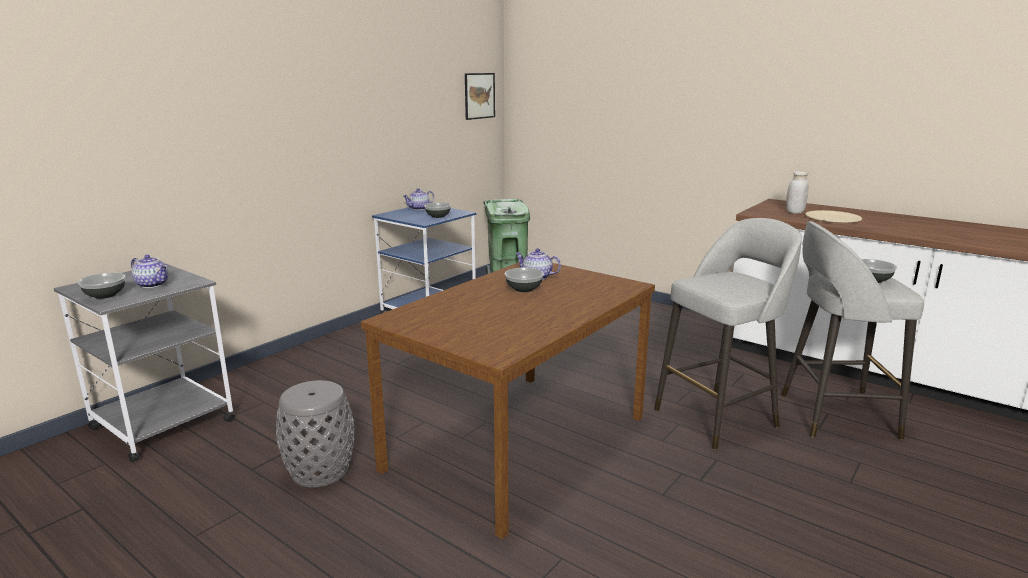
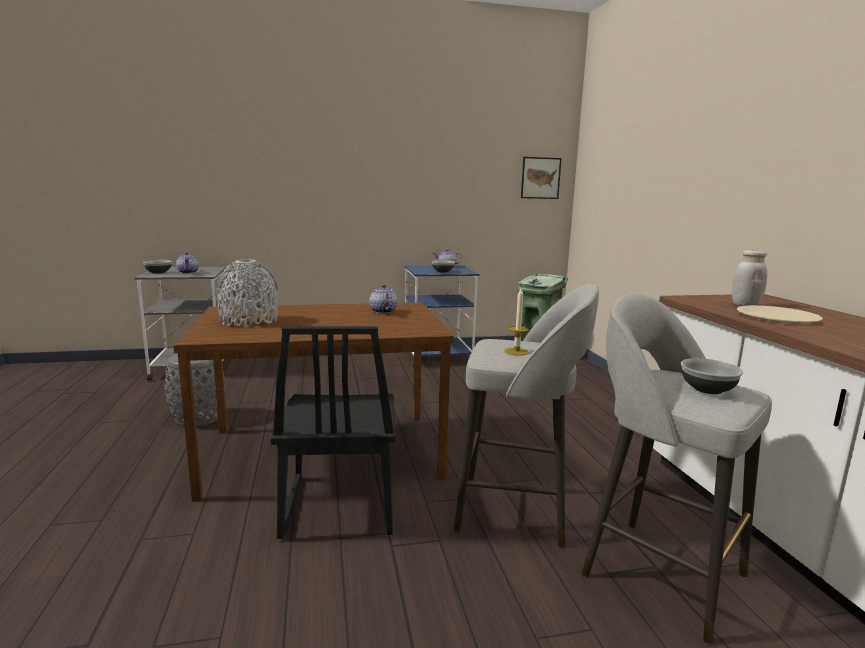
camera: 40 degrees right, 5 degrees down
bowl [505,268,544,292] -> none
none -> grey vase [216,259,278,327]
none -> black chair [270,326,396,539]
none -> candle [505,288,529,356]

